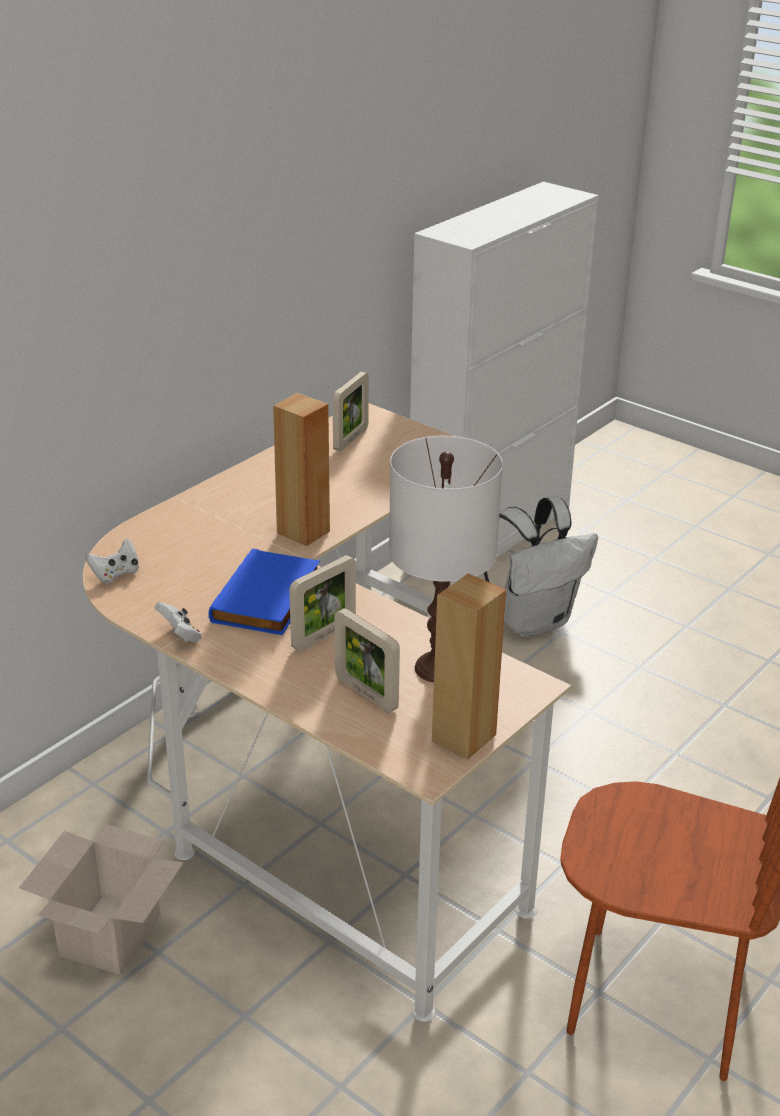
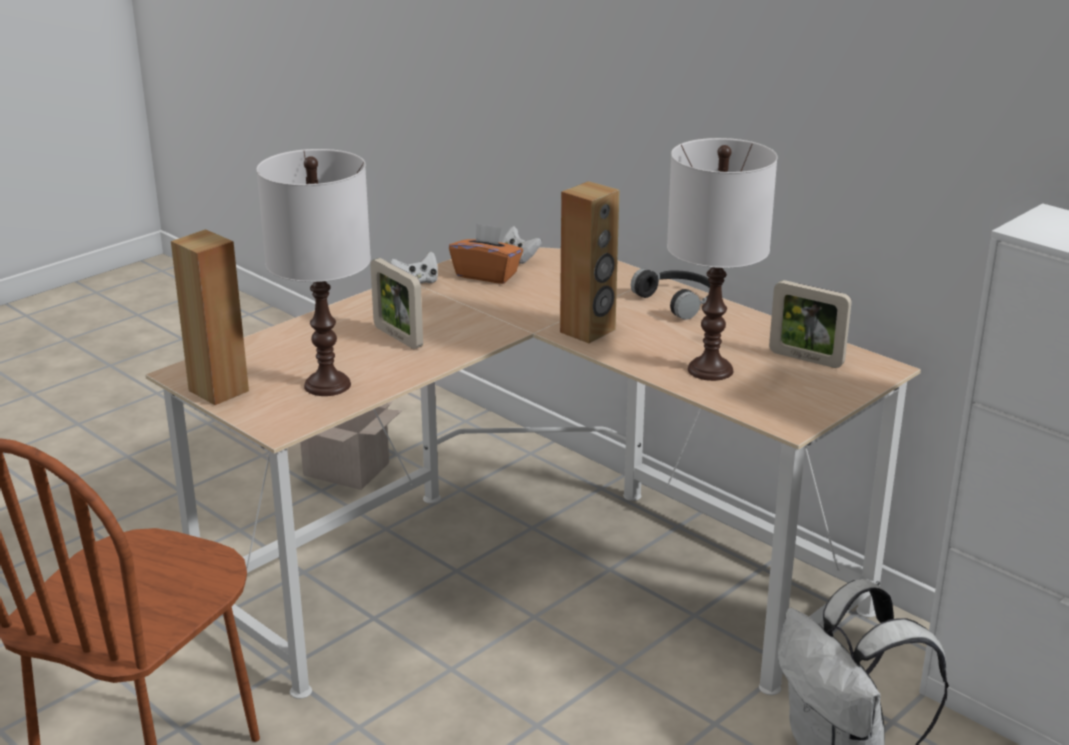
camera: 95 degrees right, 5 degrees down
blue book [209,548,320,635] -> none
picture frame [335,608,400,713] -> none
none -> orange tissue box [449,223,523,284]
none -> black headphones [631,268,710,320]
none -> white table lamp [667,138,777,381]

